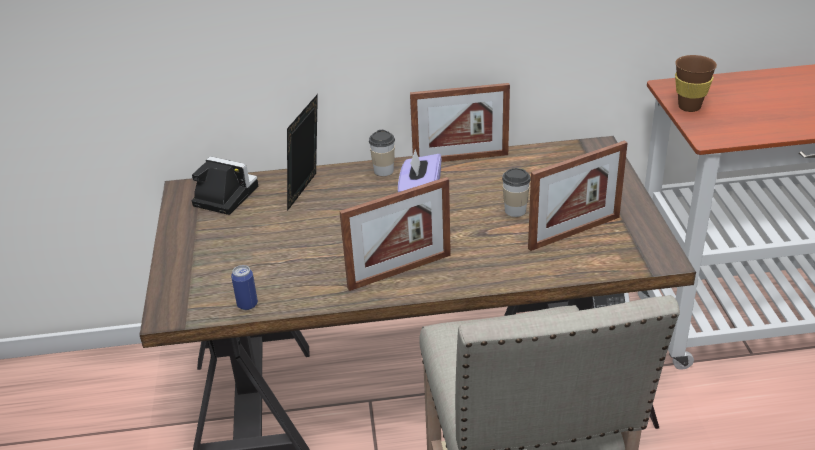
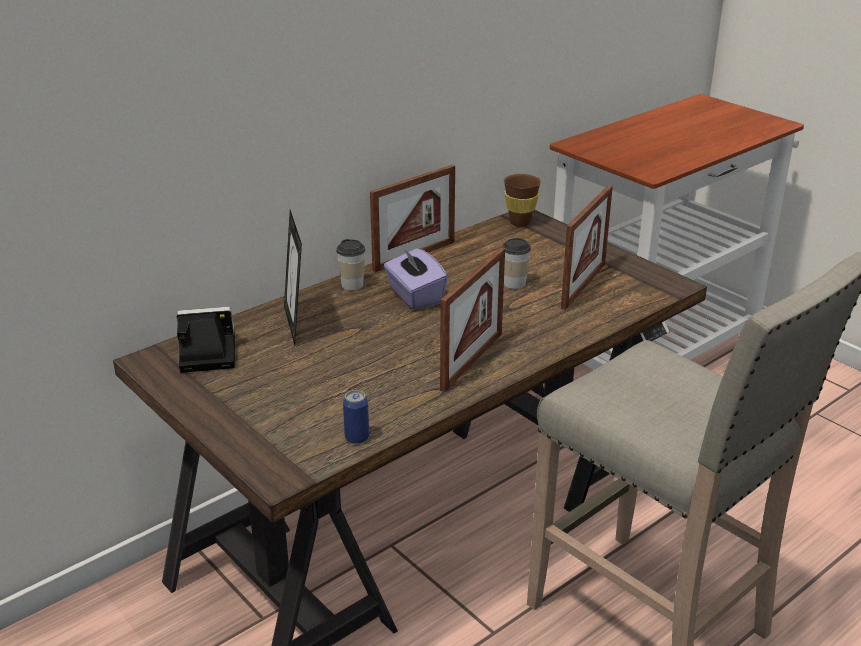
camera: 35 degrees left, 5 degrees down
brown cup [675,55,717,112] -> brown cup moved to [504,174,541,227]

